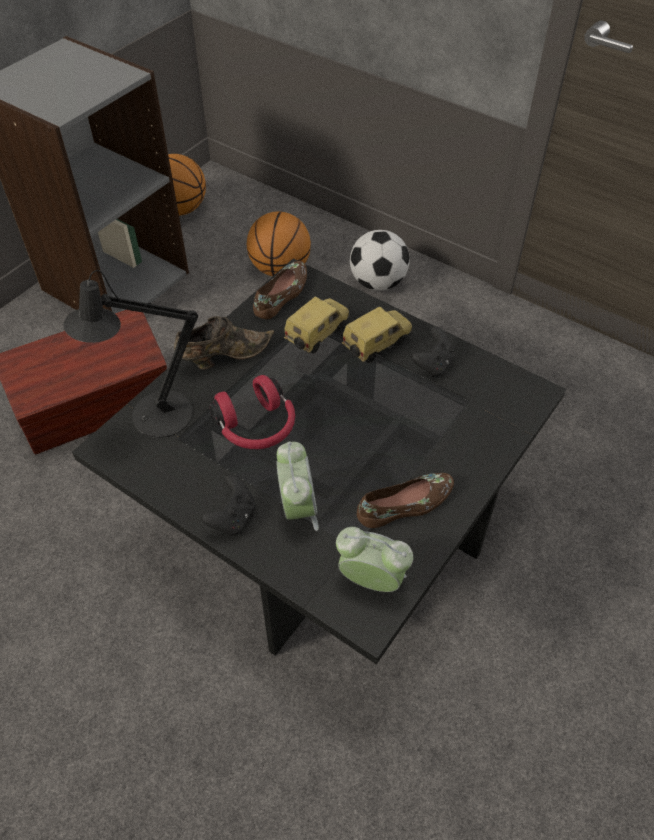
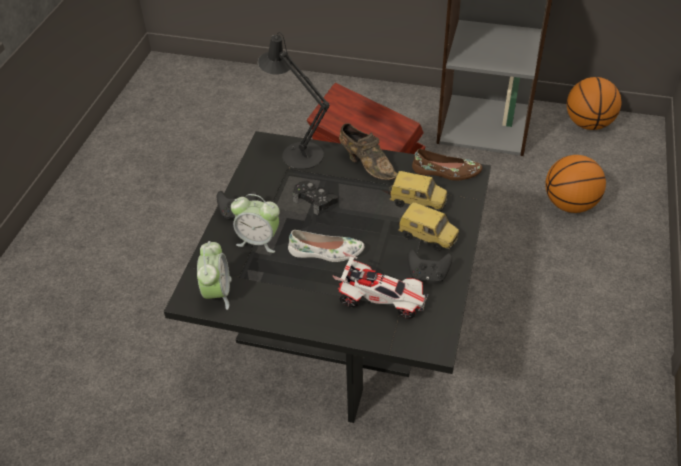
camera: 70 degrees right, 5 degrees down
red headphones [210,375,295,449] -> black game controller [292,181,338,215]
alarm clock [276,442,319,531] -> alarm clock turned 45 degrees clockwise [231,194,280,253]
football [350,230,410,291] -> none
brown shoe [357,473,454,528] -> none
none -> white shoe [288,230,365,262]
none -> toy car [333,252,428,319]

